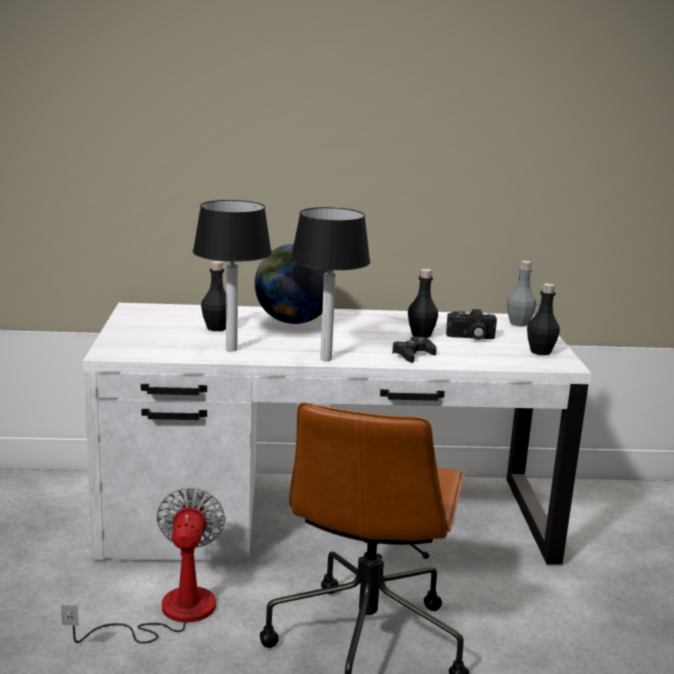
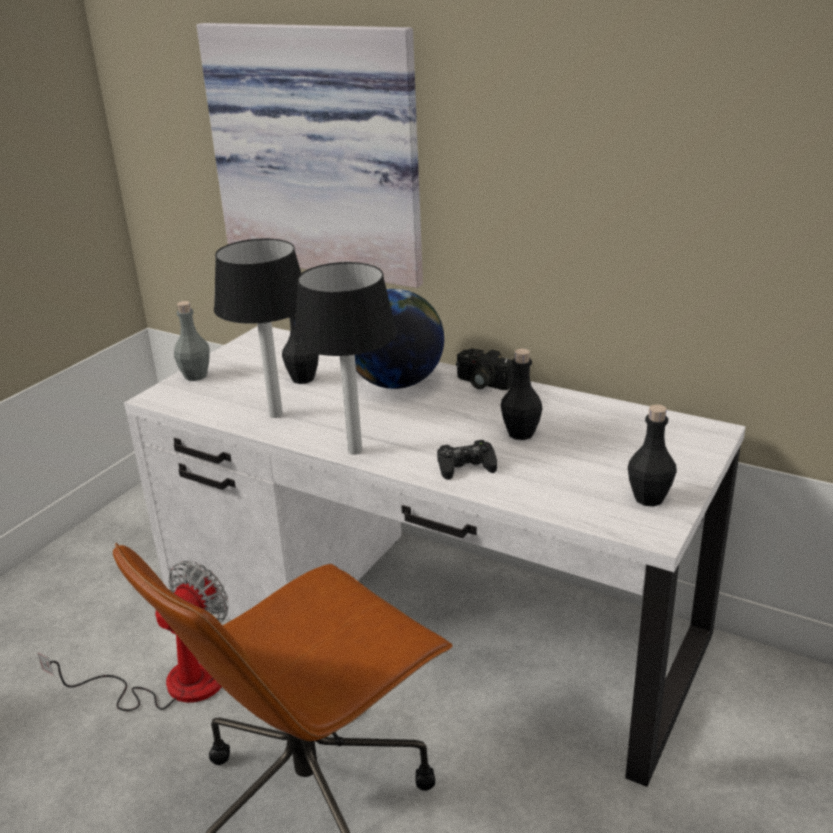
camera: 35 degrees right, 10 degrees up
camera [446,309,497,340] -> camera moved to [456,349,514,390]
grey bottle [507,261,536,326] -> grey bottle moved to [174,301,210,381]
none -> picture [196,23,423,288]

